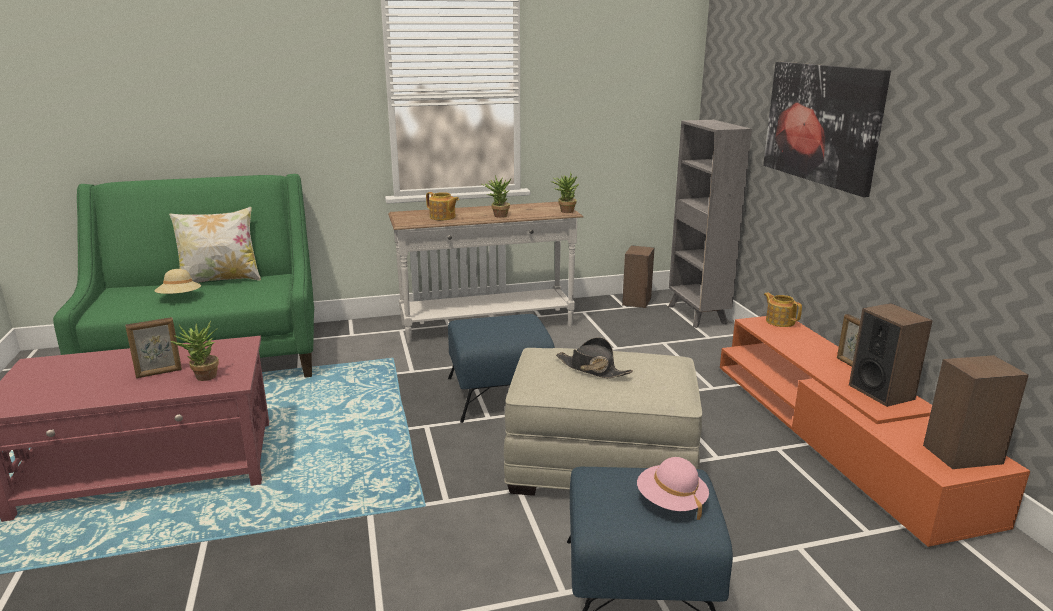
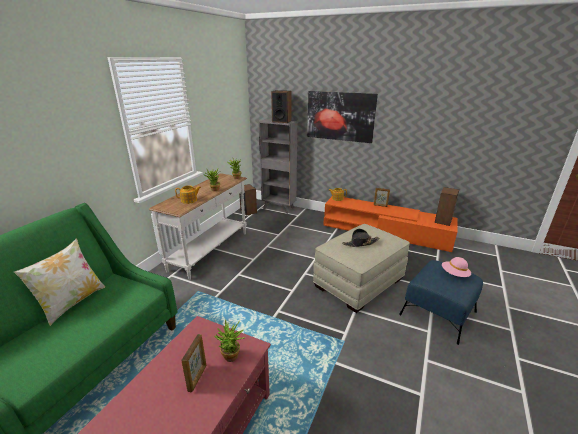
camera: 50 degrees left, 5 degrees up
beige hat [155,269,201,294] -> none
blue ottoman [448,314,555,423] -> none
speaker [849,303,933,407] -> speaker moved to [271,90,292,123]

